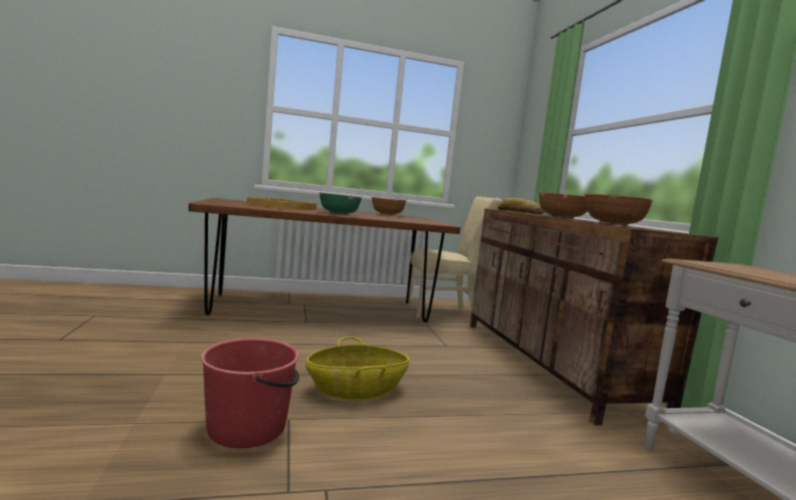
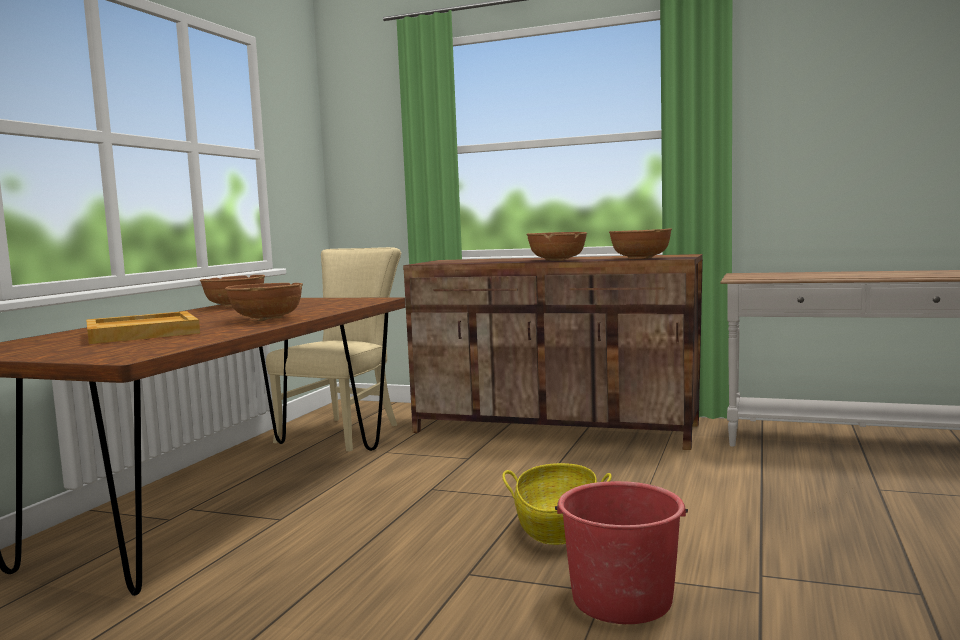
camera: 55 degrees left, 0 degrees up
green bowl [319,193,362,215] -> brown bowl [225,283,303,321]
bread [498,198,544,214] -> none

